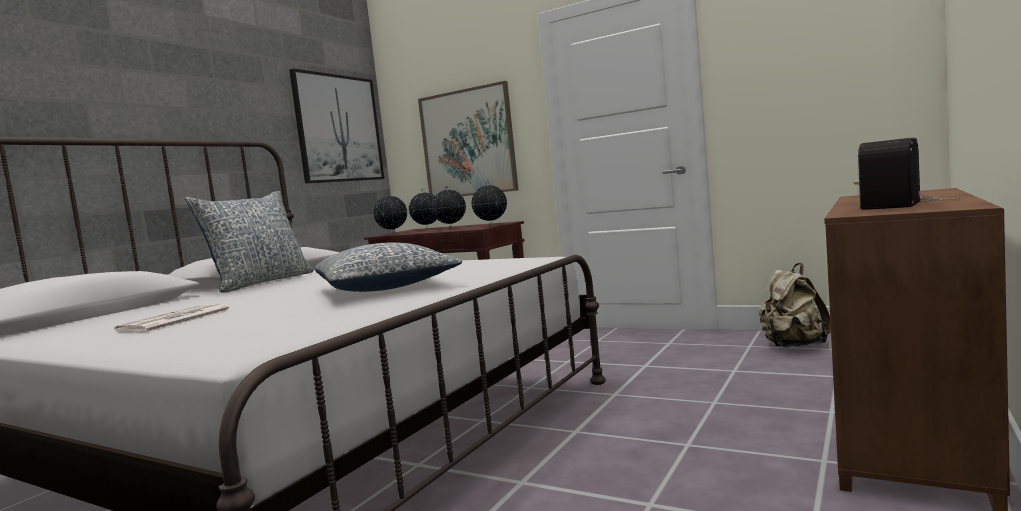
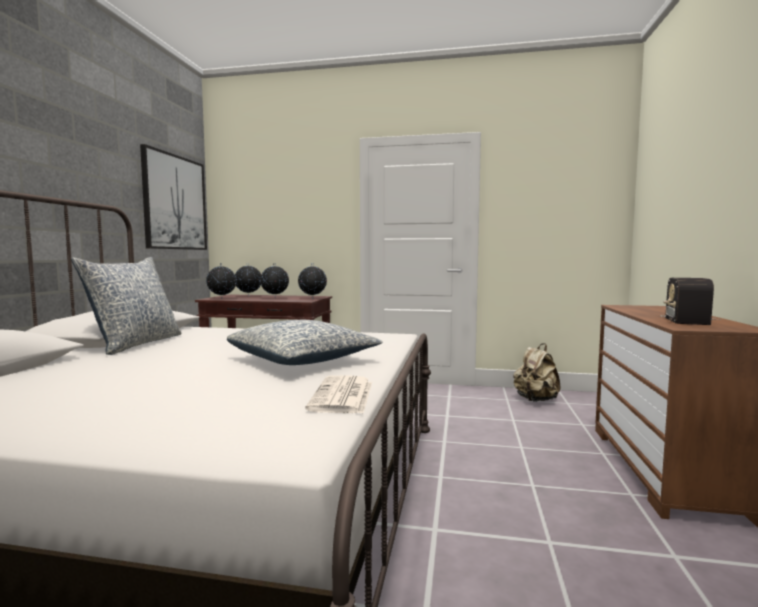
camera: 20 degrees left, 0 degrees up
newspaper [114,304,231,332] -> newspaper moved to [305,375,372,413]
picture [418,81,518,196] -> none

